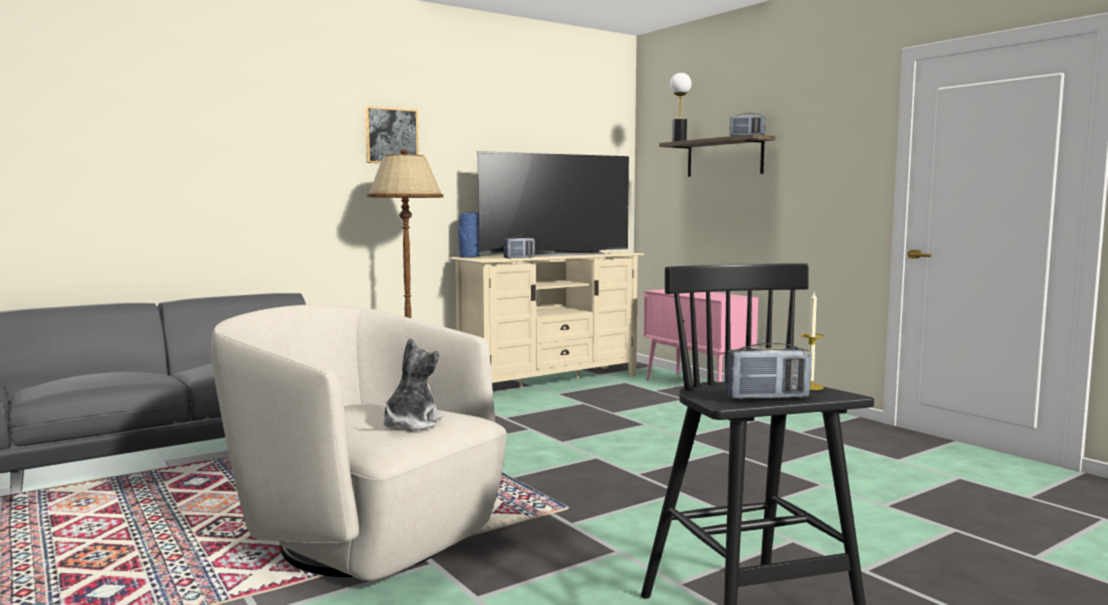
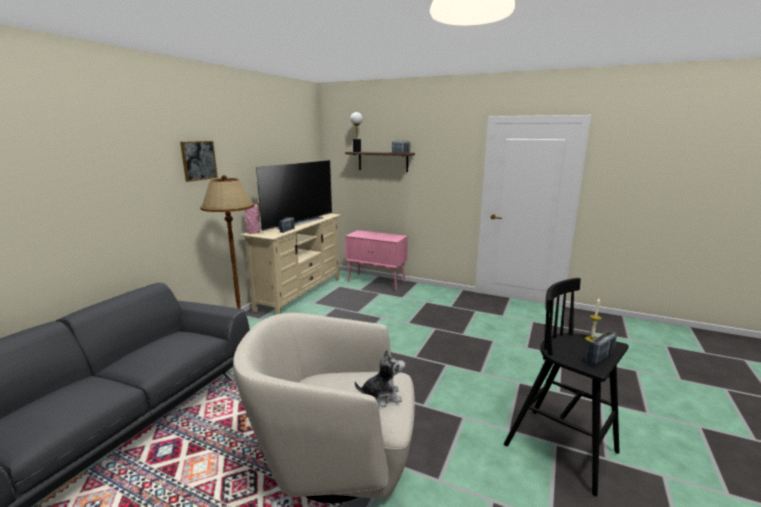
camera: 30 degrees left, 10 degrees up
plush toy [383,338,443,430] -> plush toy turned 90 degrees clockwise [355,349,405,407]
blue vase [458,213,480,257] -> pink vase [245,204,260,234]

